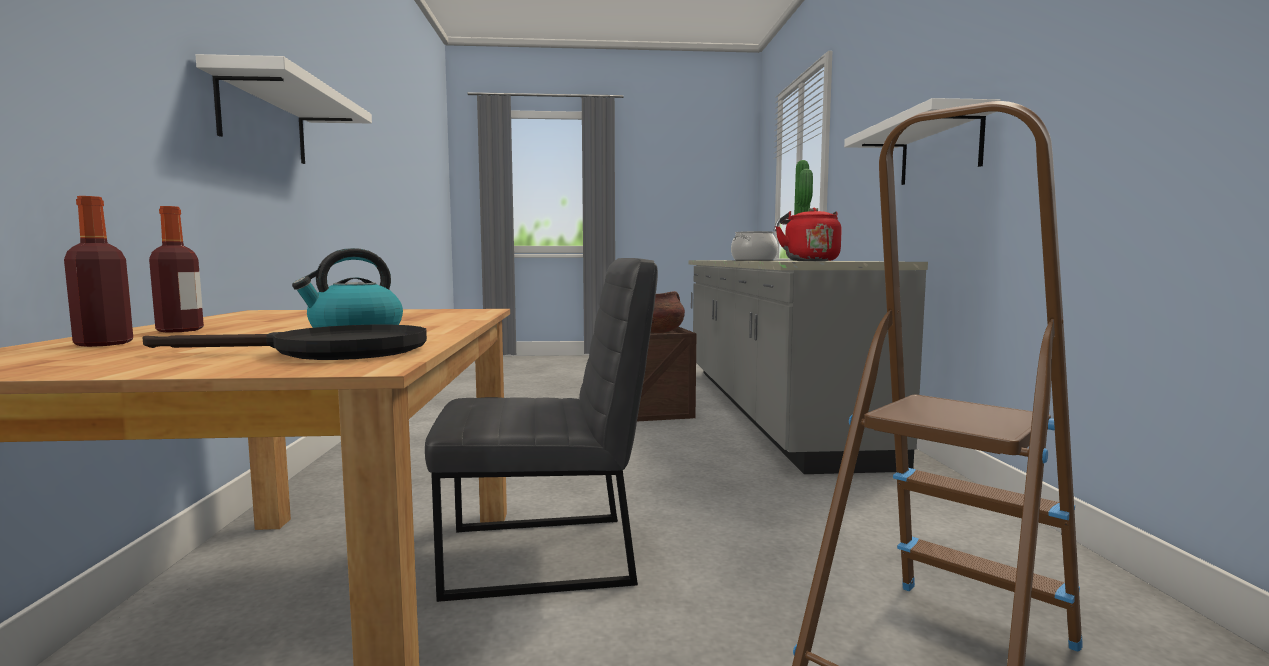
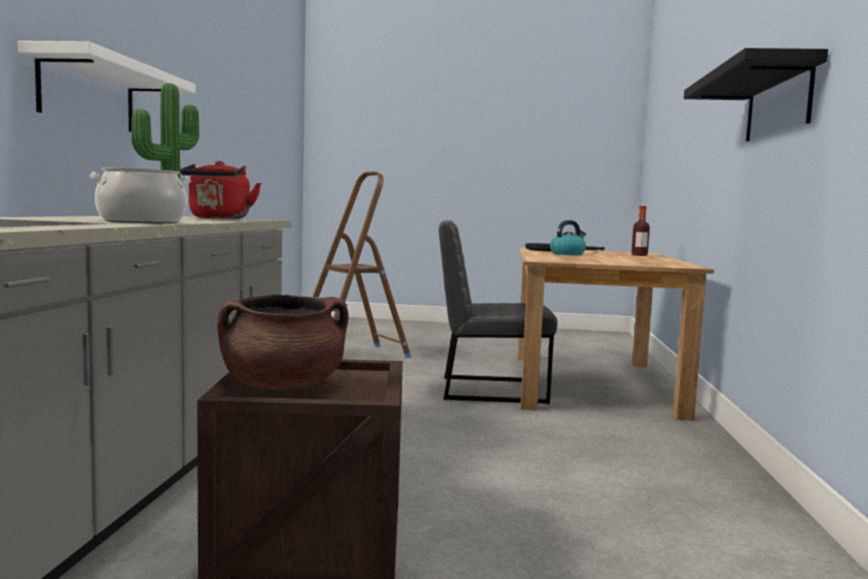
camera: 170 degrees left, 0 degrees up
bottle [149,206,204,333] -> none
white shelf [196,54,372,164] -> black shelf [684,48,828,141]

